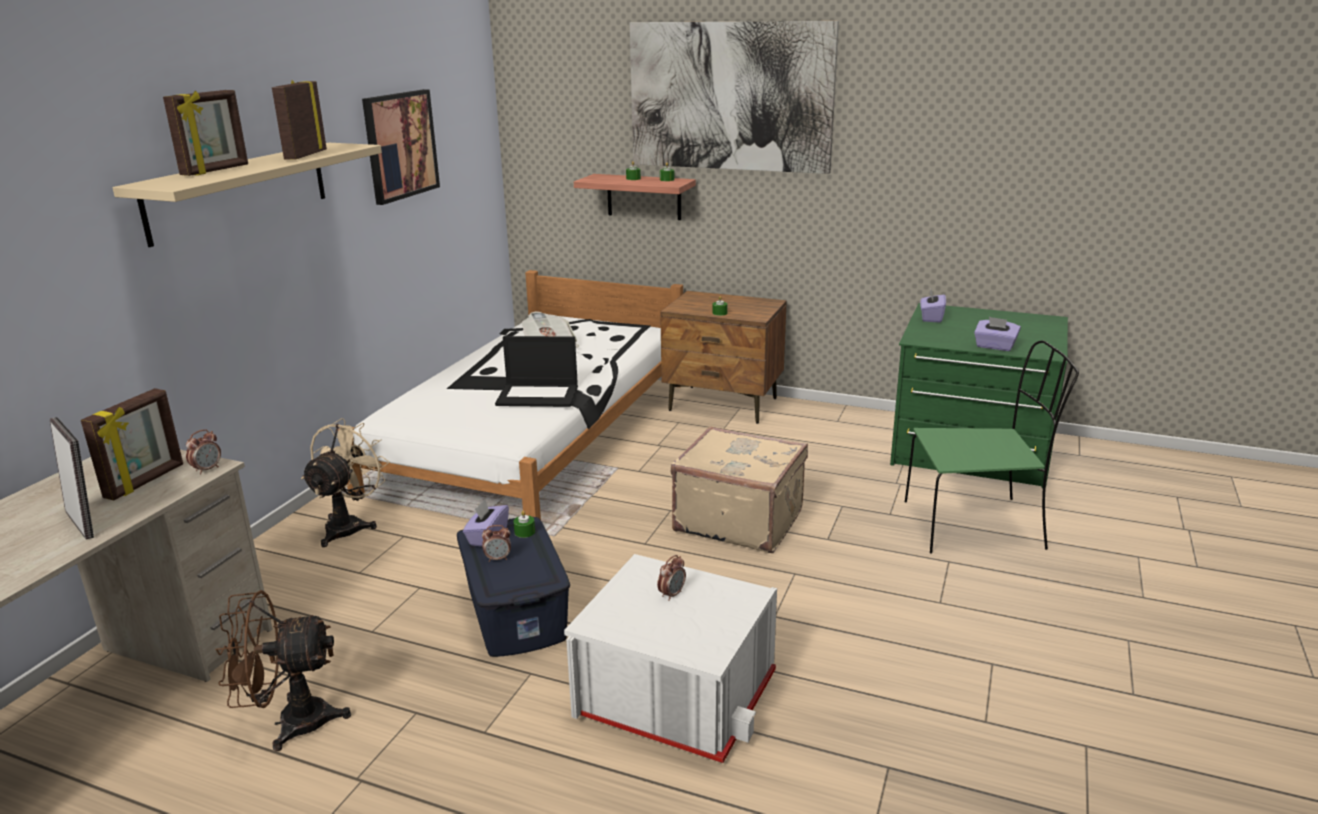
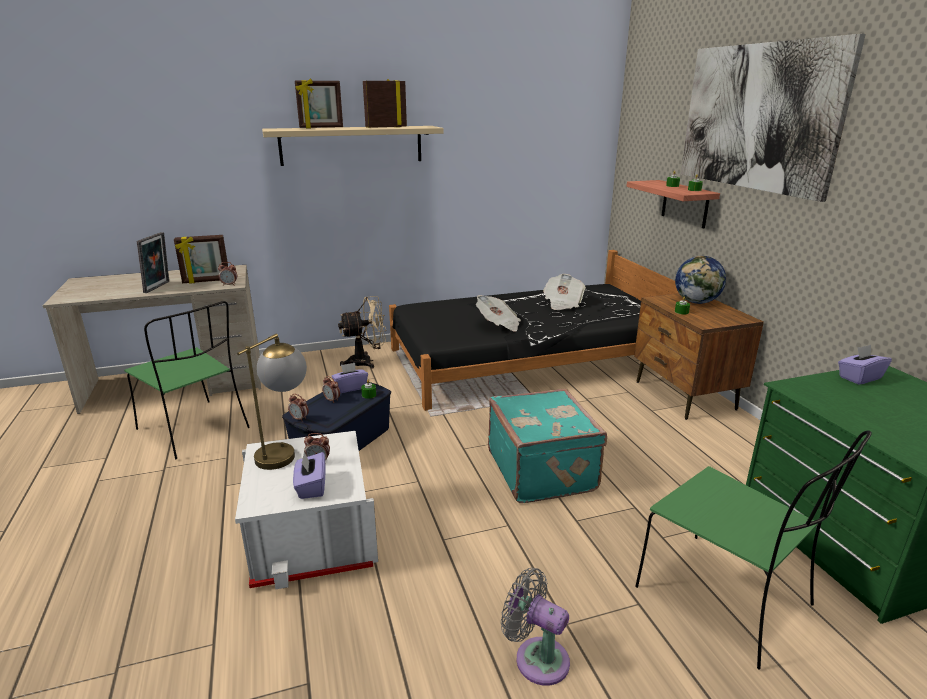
camera: 50 degrees right, 0 degrees up
brown fan [215,590,351,752] -> green chair [124,301,250,460]
white bed [338,270,683,520] -> black bed [389,250,679,411]
picture [362,89,440,205] -> none
laptop [495,336,578,407] -> newspaper [476,295,521,332]
beige suitcase [671,426,808,553] -> turquoise suitcase [488,388,607,503]
purple tissue box [974,317,1021,351] -> purple tissue box moved to [293,452,325,499]
none -> table lamp [237,334,307,470]
none -> alarm clock [288,394,309,422]
none -> grey fan [501,568,570,686]
none -> globe [675,256,726,304]

